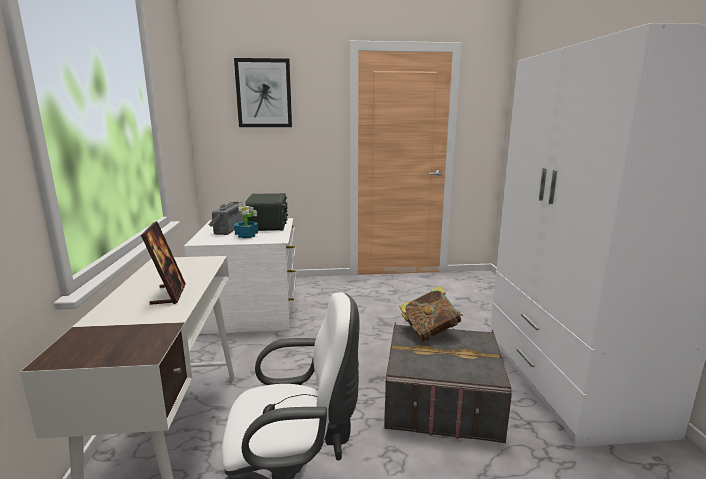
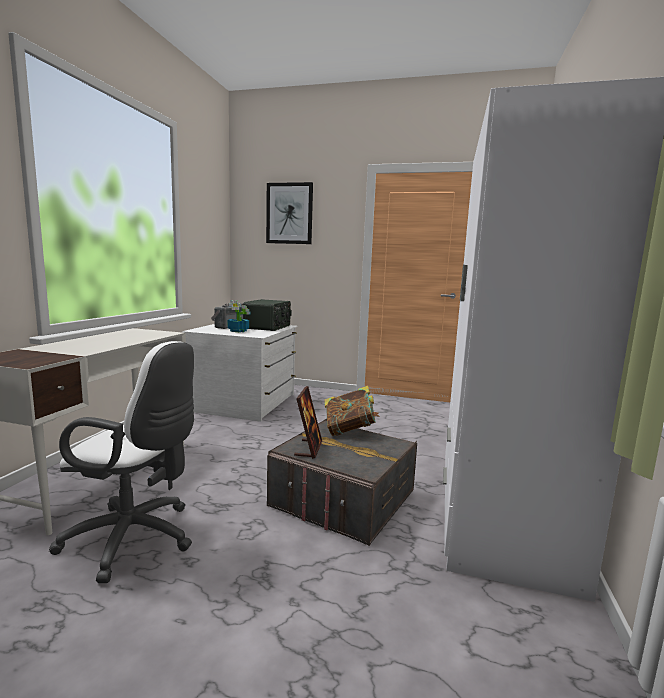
camera: 20 degrees right, 5 degrees down
picture frame [141,221,186,305] -> picture frame moved to [294,386,322,459]

